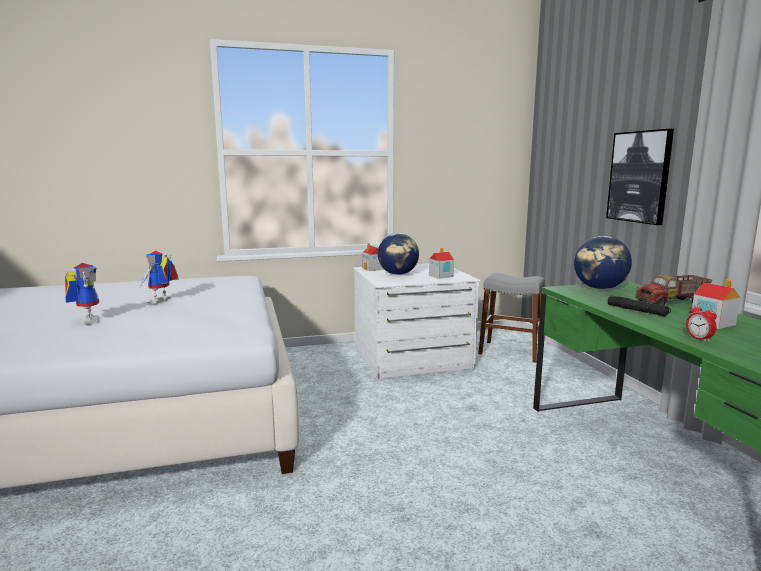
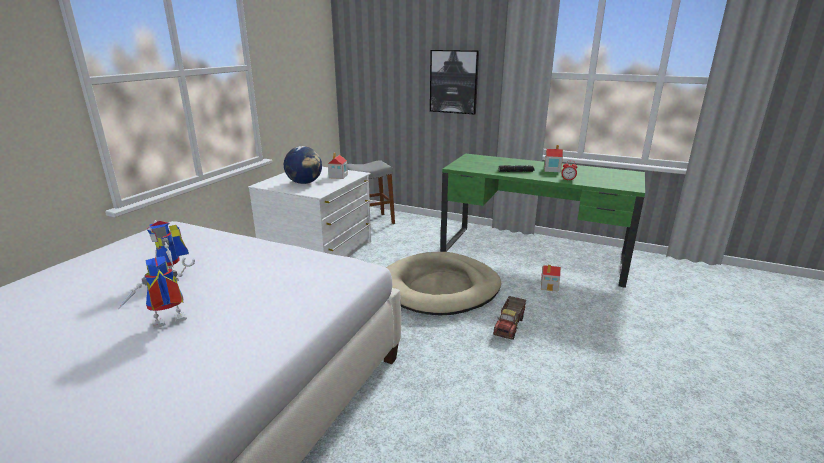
camera: 50 degrees left, 10 degrees up
toy robot [65,263,99,324] -> toy robot turned 45 degrees counterclockwise [119,256,195,329]
toy house [362,243,384,271] -> toy house moved to [541,265,561,291]
globe [574,236,632,289] -> none
toy truck [635,275,712,305] -> toy truck moved to [493,296,526,340]
none -> beige dog bed [386,252,501,316]

